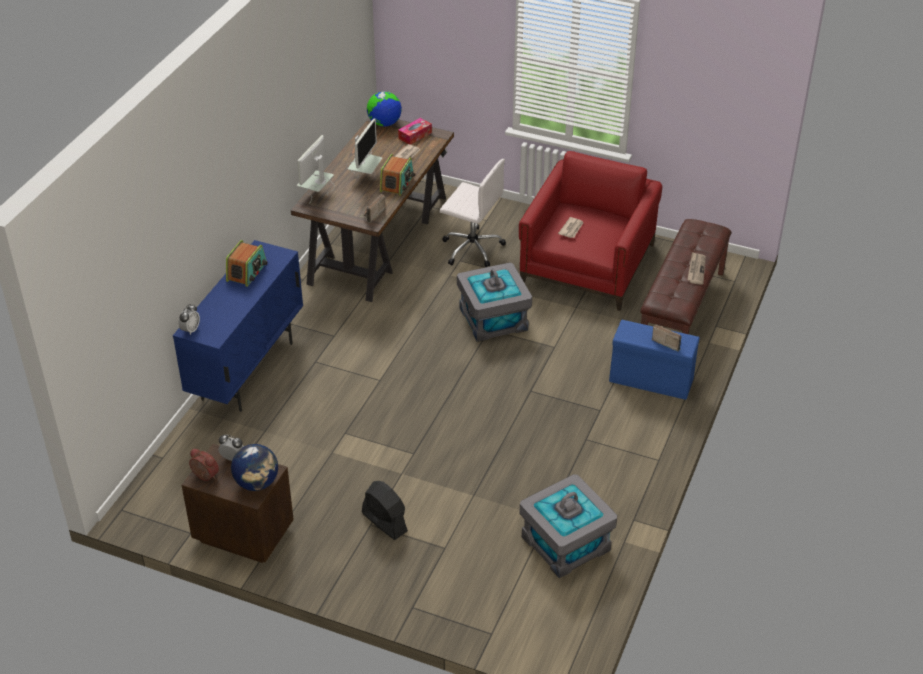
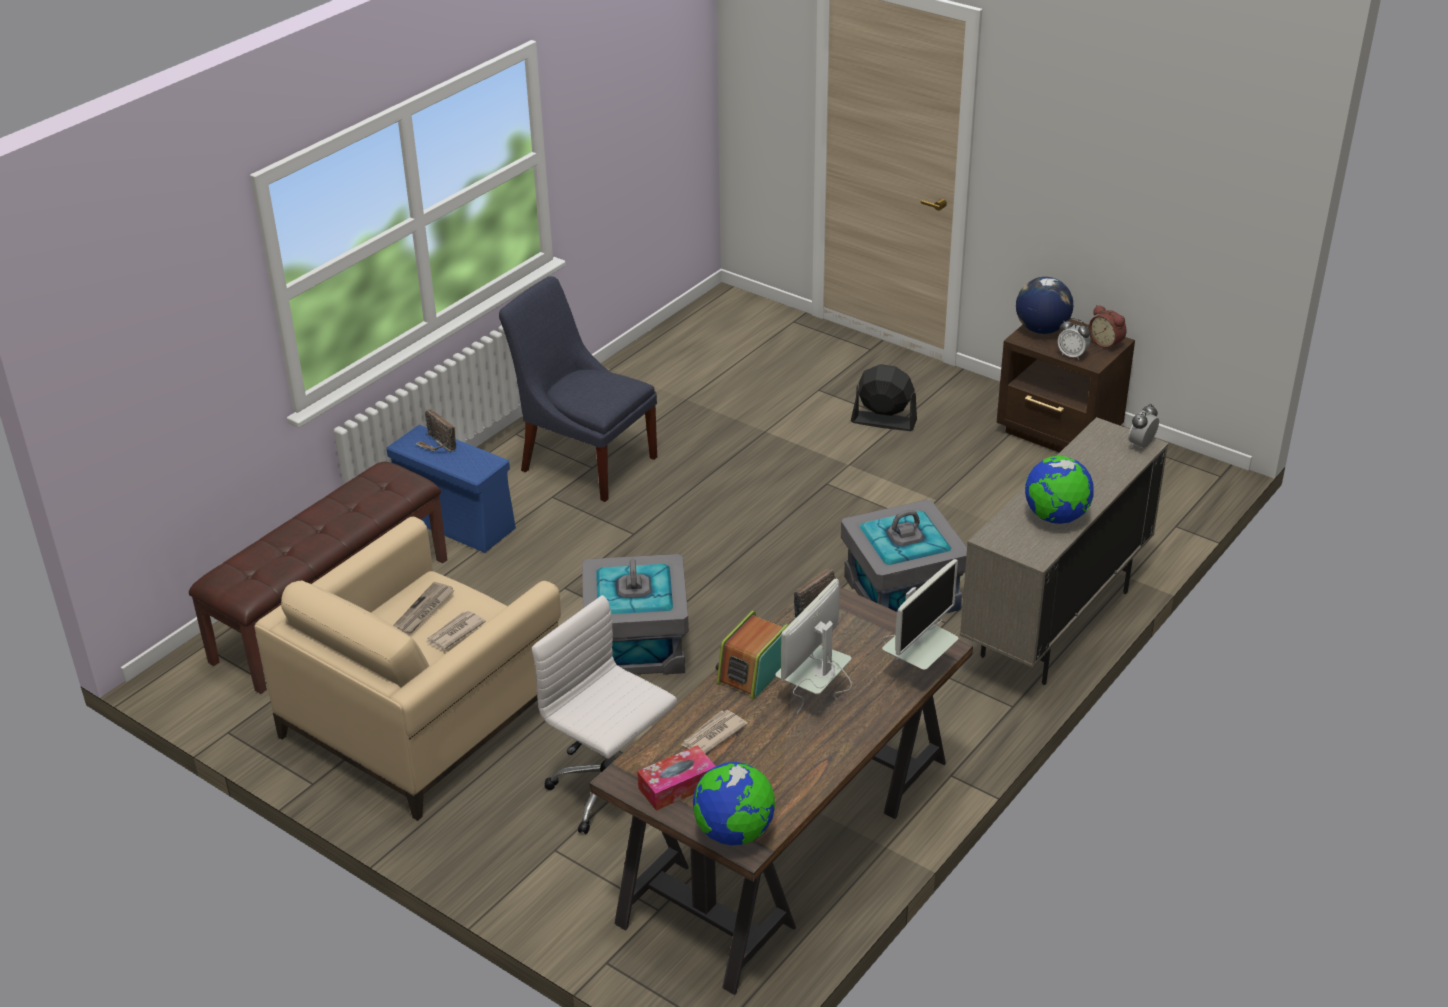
camera: 165 degrees left, 5 degrees down
blue cabinet [173,240,303,412] -> beige cabinet [960,417,1168,685]
radio [226,240,267,287] -> globe [1025,456,1094,524]
black fan [362,481,408,540] -> black fan turned 135 degrees clockwise [851,364,917,431]
red armchair [519,151,662,311] -> beige armchair [254,517,561,821]
grey storage box [519,474,617,578] -> grey storage box moved to [841,500,967,614]
newspaper [687,252,706,285] -> newspaper moved to [393,582,455,634]
none -> blue chair [499,276,657,502]

